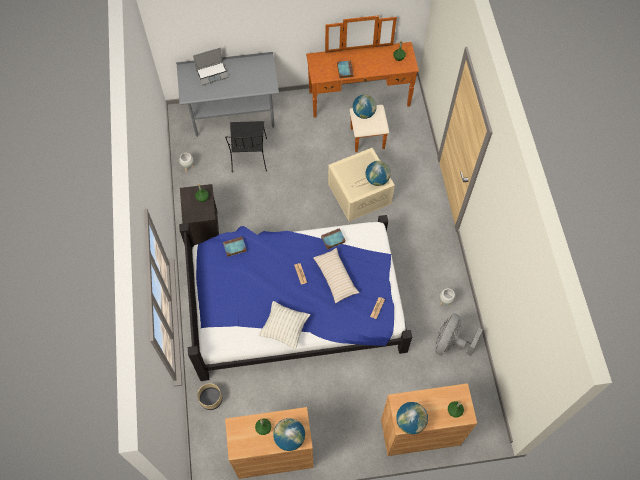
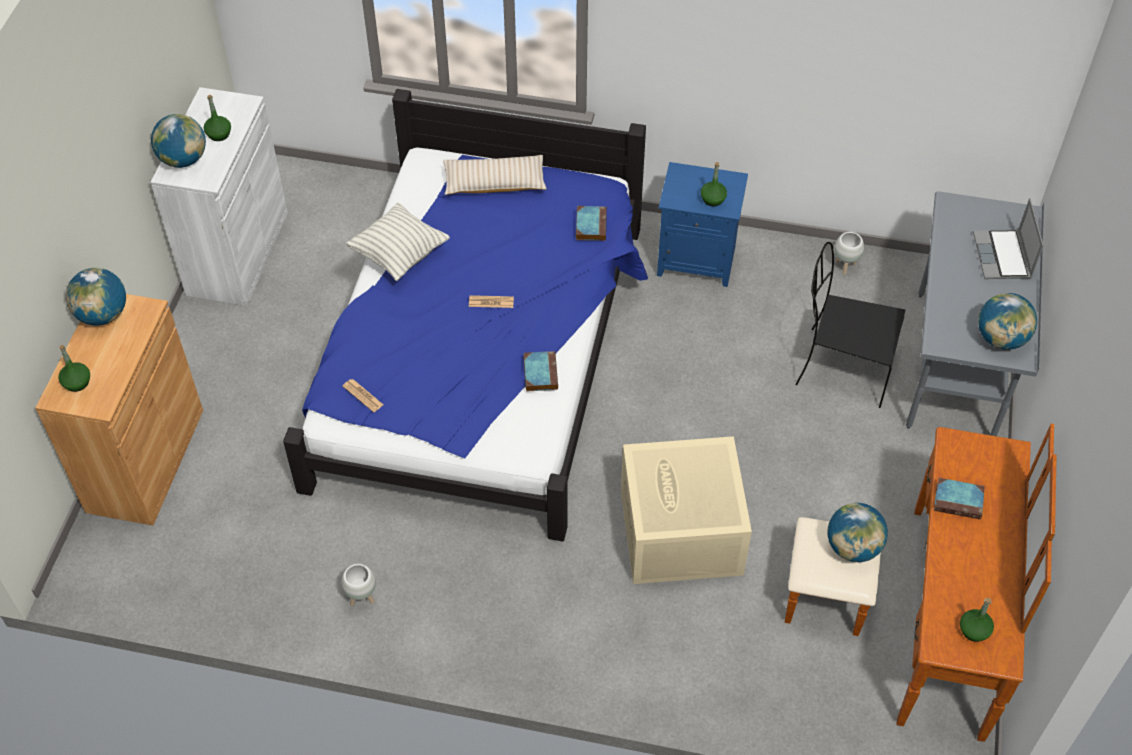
camera: 110 degrees right, 10 degrees down
black nightstand [180,184,219,245] -> blue nightstand [657,162,748,287]
beige planter [198,383,222,410] -> none
brown cabinet [225,407,313,479] -> white cabinet [151,87,288,306]
beige pillow [313,248,359,303] -> beige pillow moved to [443,155,547,195]
globe [365,161,391,186] -> globe moved to [978,293,1037,350]
grey fan [435,313,483,355] -> none

